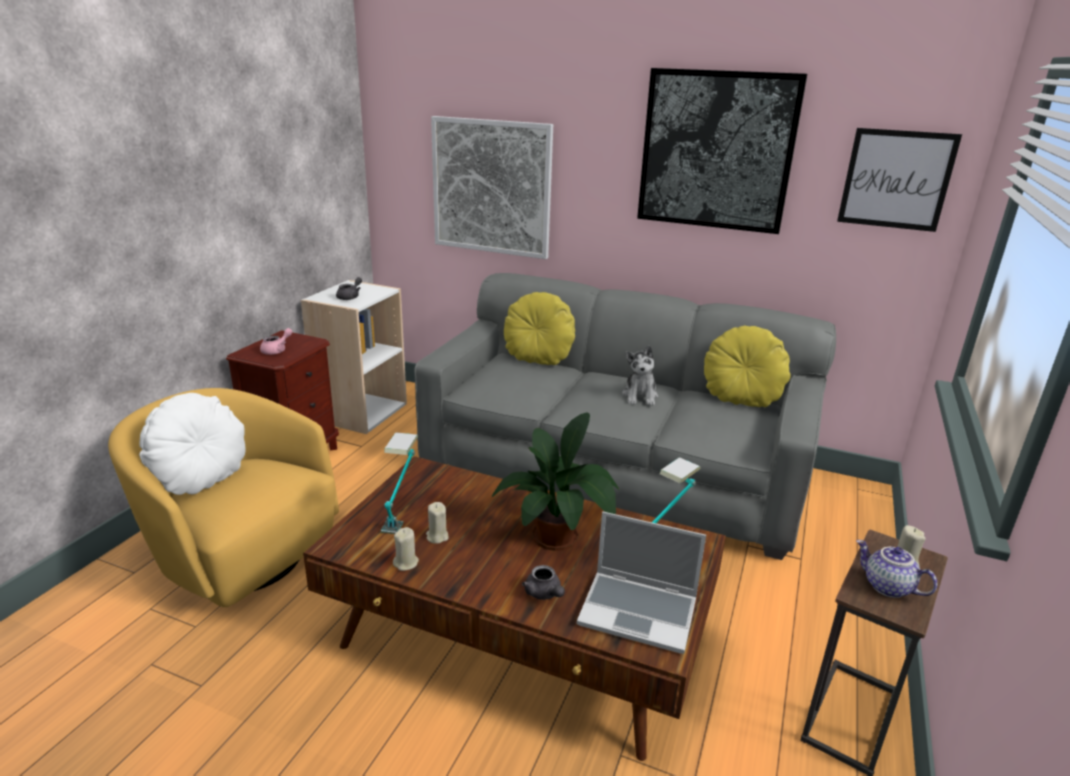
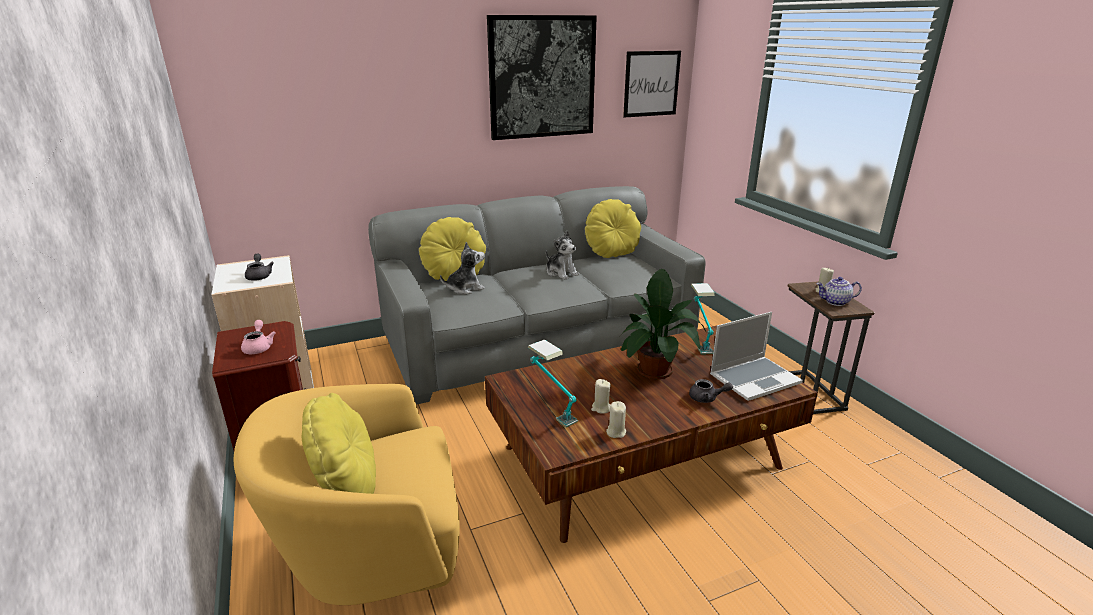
camera: 45 degrees left, 0 degrees up
white pillow [139,393,246,495] -> yellow pillow [302,393,376,494]
picture [431,116,553,259] -> none
none -> plush toy [440,242,485,294]

